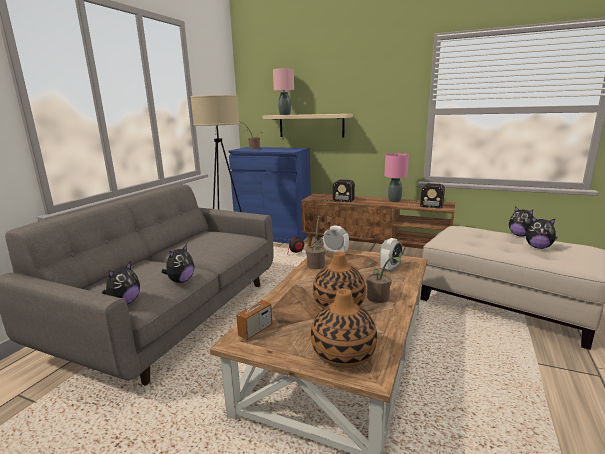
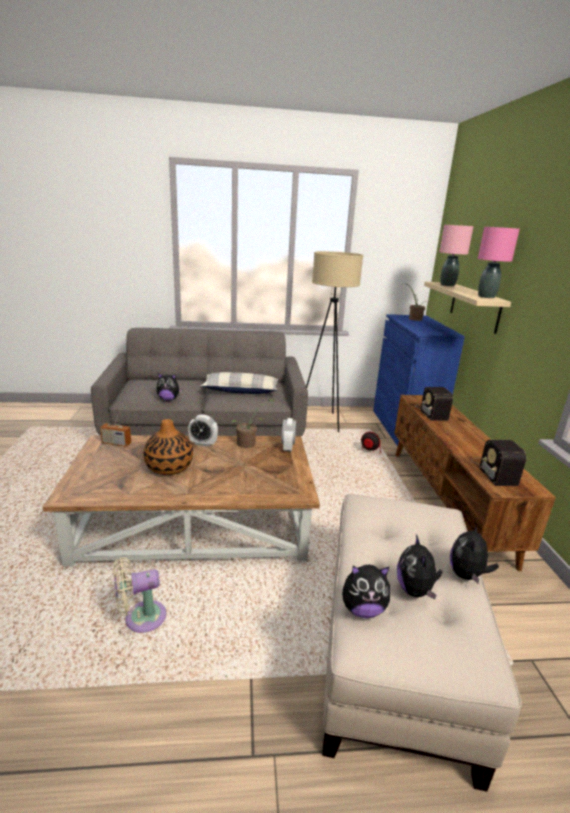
camera: 60 degrees right, 5 degrees up
plush toy [102,262,140,304] -> plush toy moved to [342,565,390,618]
vase [311,288,377,367] -> none
potted plant [366,257,401,303] -> none
alarm clock [380,238,403,272] -> alarm clock moved to [188,414,218,447]
pink table lamp [384,153,409,202] -> pink table lamp moved to [478,227,520,298]
none -> beige fan [113,557,166,633]
none -> pillow [201,372,279,394]

